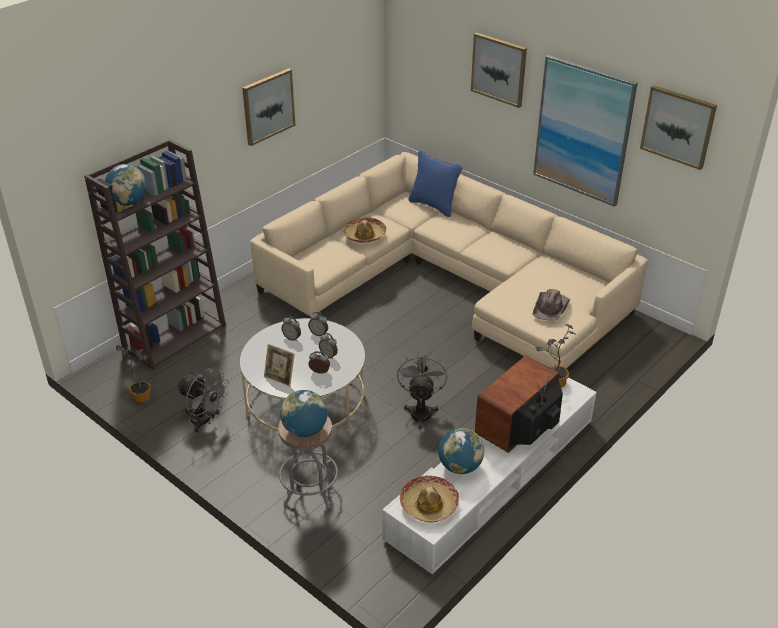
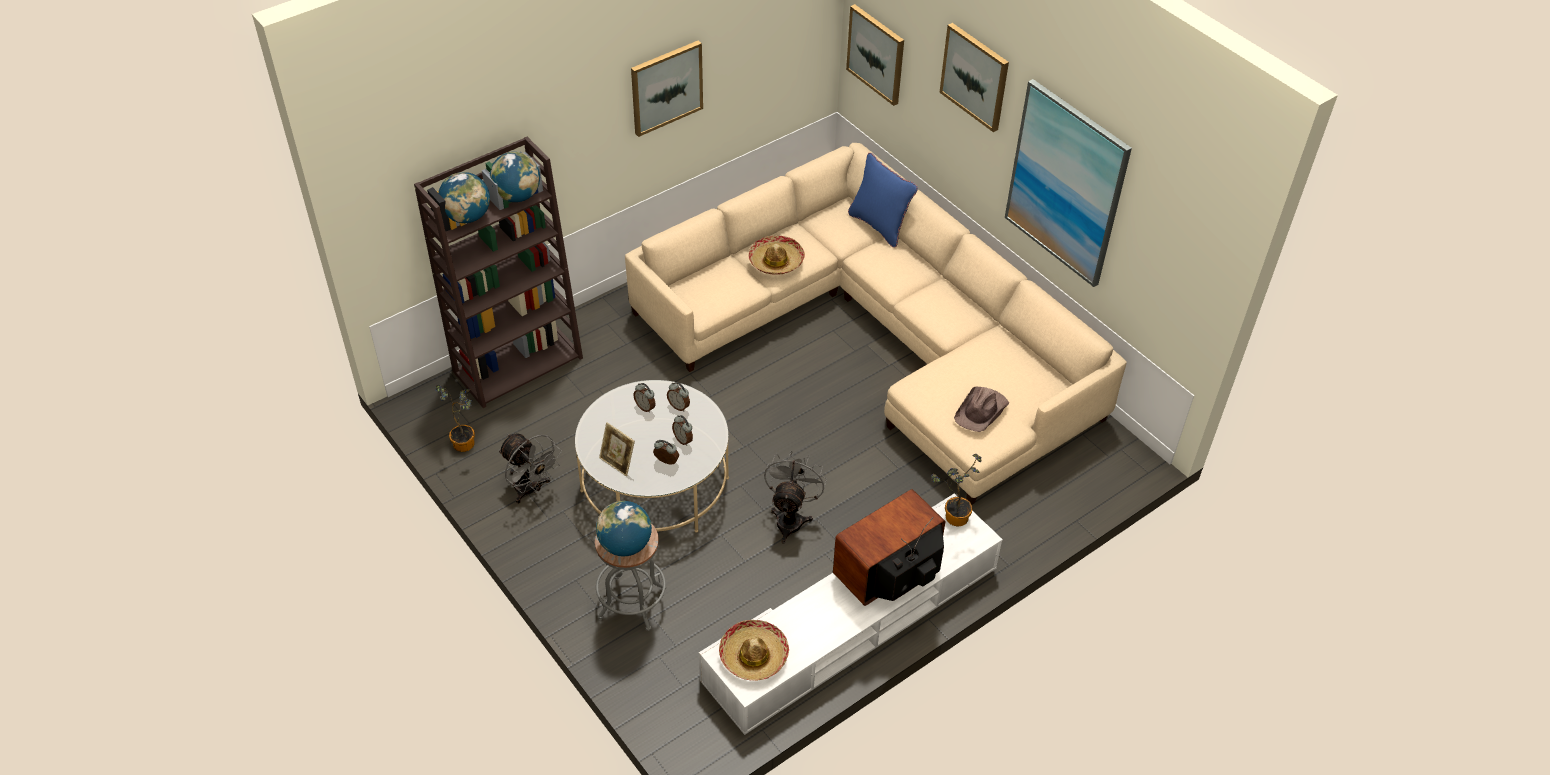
camera: 10 degrees right, 10 degrees up
globe [438,428,484,474] -> globe moved to [490,152,540,202]
picture [640,85,717,170] -> picture moved to [846,4,904,106]

